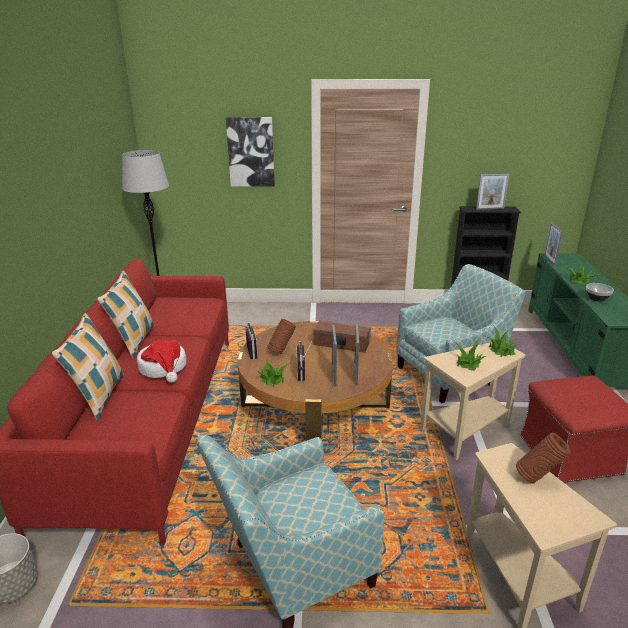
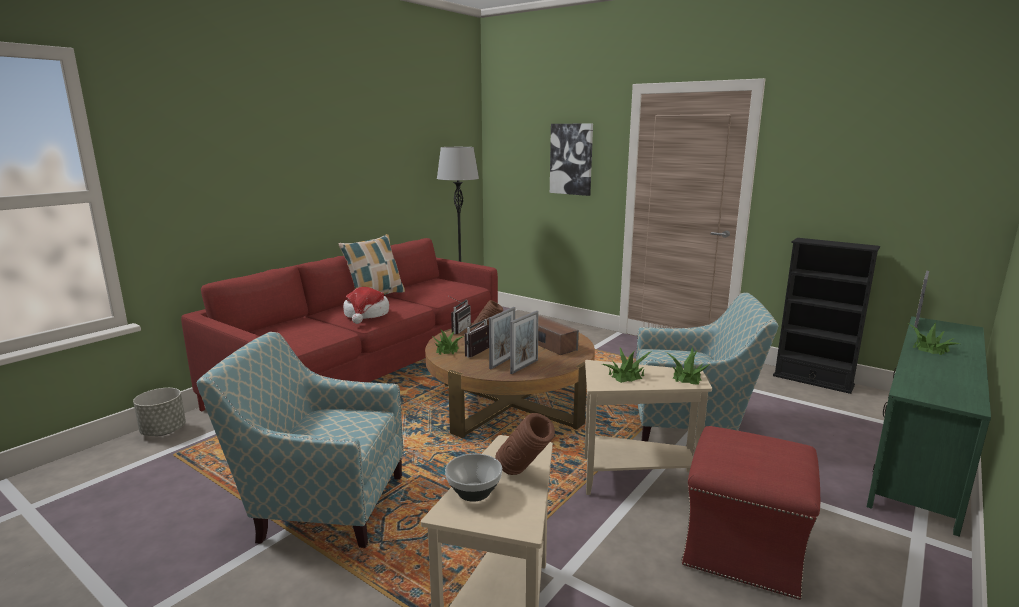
camera: 35 degrees right, 10 degrees down
pillow [52,313,124,421] -> none
picture frame [476,173,509,210] -> none
bowl [586,283,614,302] -> bowl moved to [445,454,502,502]

